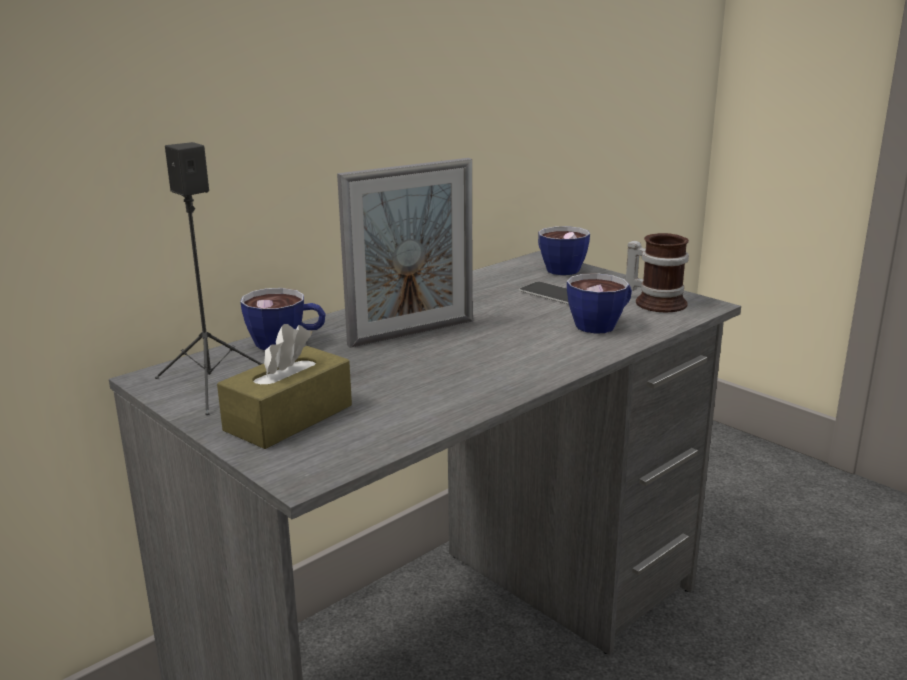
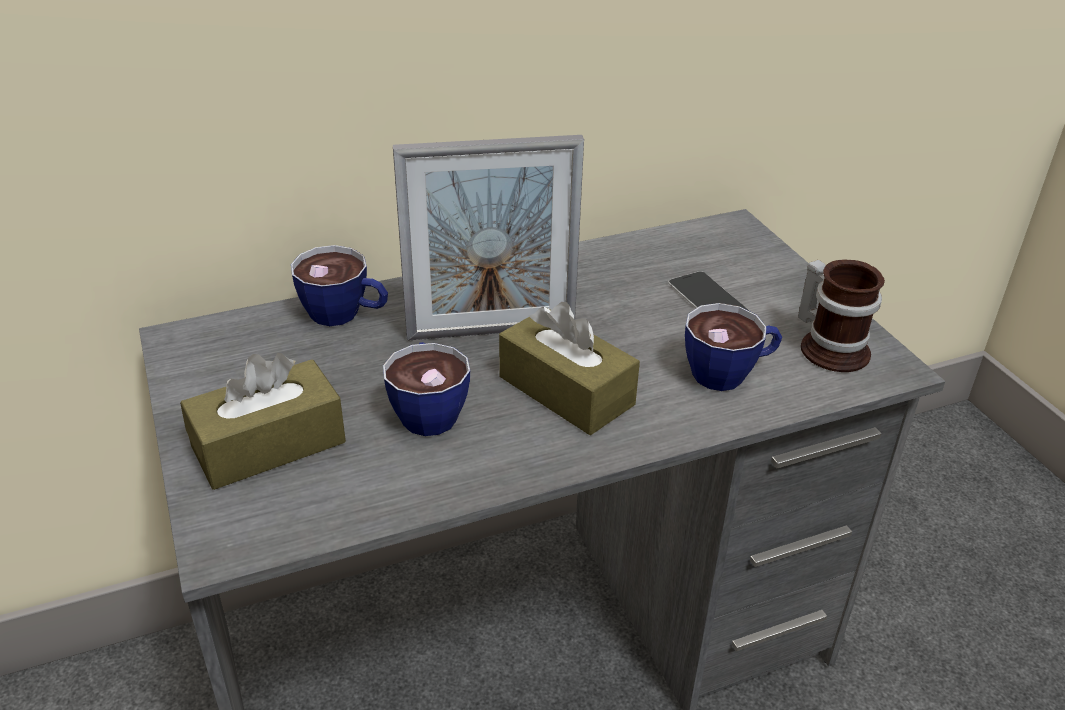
camera: 20 degrees right, 15 degrees up
black speaker [155,142,262,415] -> none
cup [538,226,590,275] -> cup moved to [383,342,470,436]
none -> brown tissue box [499,302,640,435]

